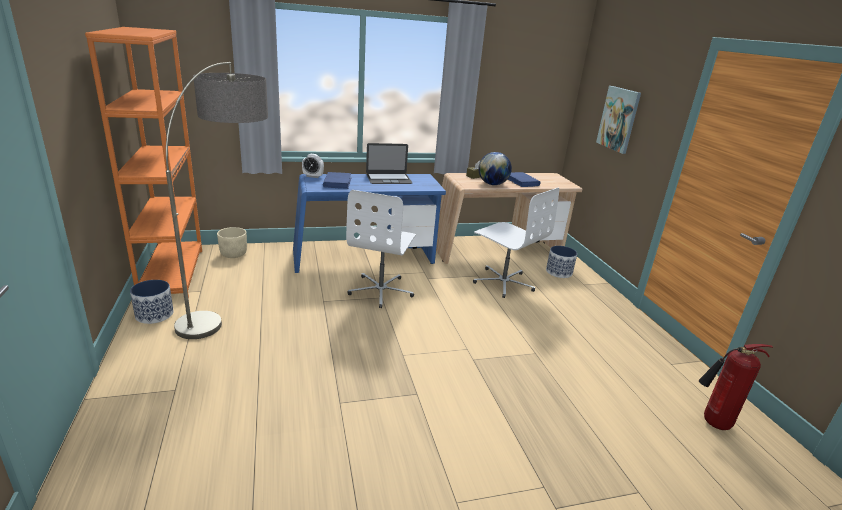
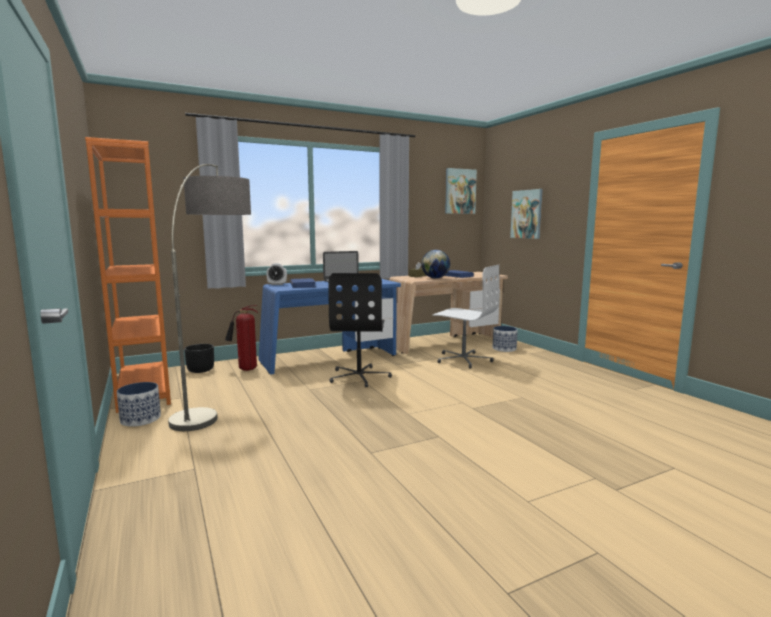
camera: 10 degrees left, 15 degrees down
beige planter [217,227,247,258] -> black planter [184,344,214,373]
white office chair [346,190,416,308] -> black office chair [328,273,392,388]
fire extinguisher [699,344,773,430] -> fire extinguisher moved to [225,305,258,371]
none -> picture [445,168,477,214]

